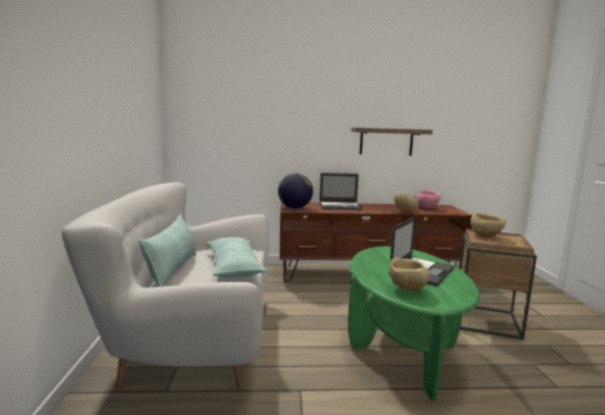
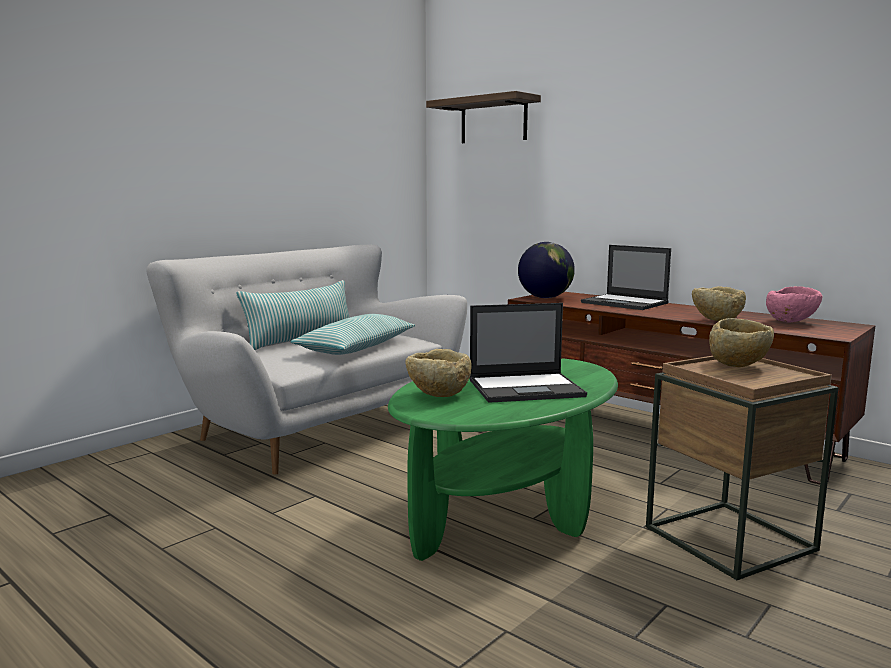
camera: 45 degrees right, 0 degrees up
shelf [351,127,433,156] -> shelf moved to [426,91,541,143]

